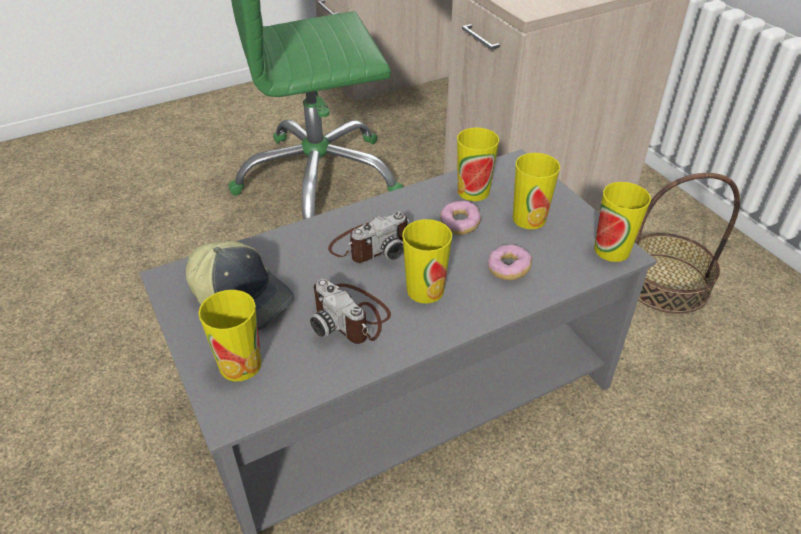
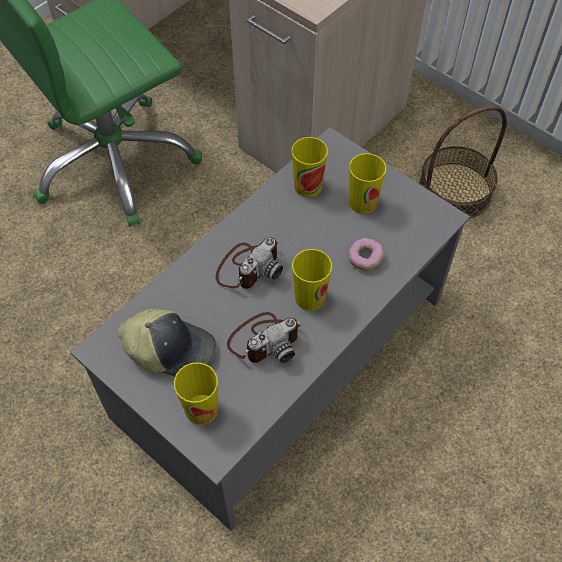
camera: 20 degrees left, 15 degrees up
camera [310,279,391,344] -> camera turned 60 degrees counterclockwise [227,312,302,363]
donut [440,201,481,235] -> none
cup [594,182,651,262] -> none

